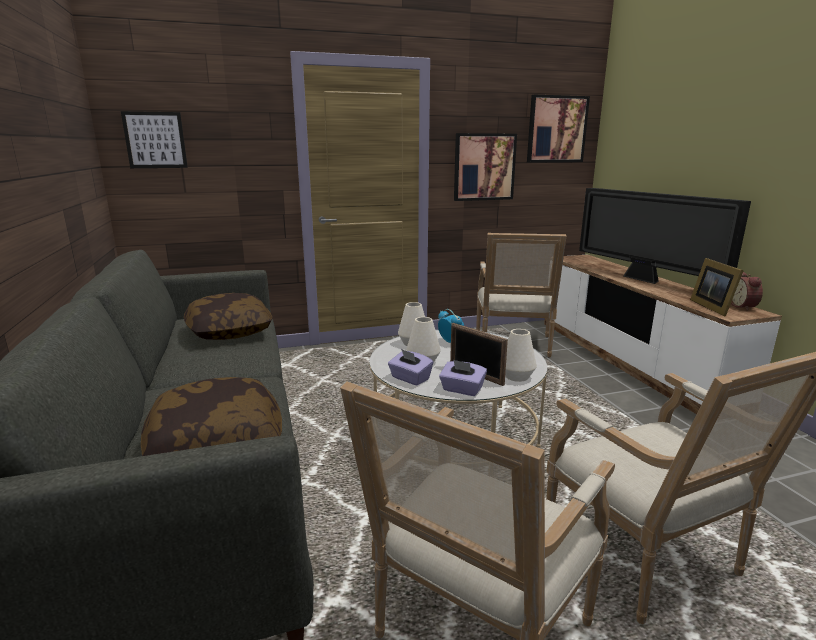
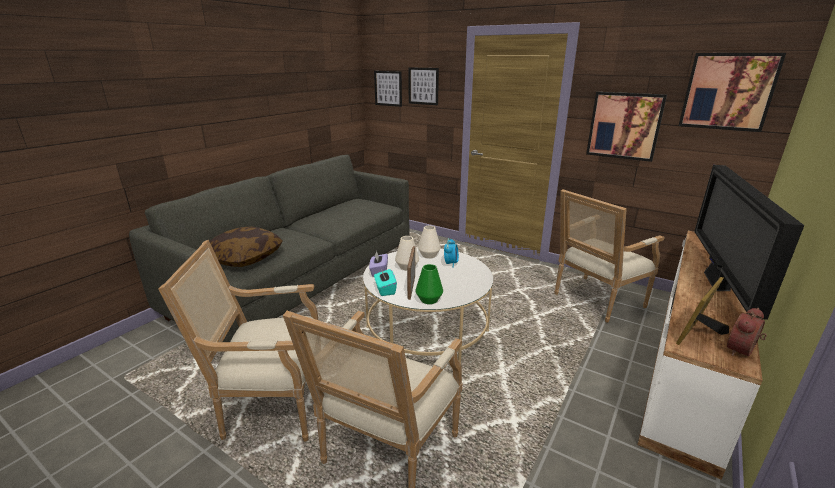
camera: 50 degrees right, 5 degrees up
pillow [184,293,272,340] -> none
purple tissue box [439,360,487,396] -> turquoise tissue box [374,269,397,296]
white vase [505,329,537,382] -> green vase [415,264,443,304]
none -> picture [408,67,439,105]

